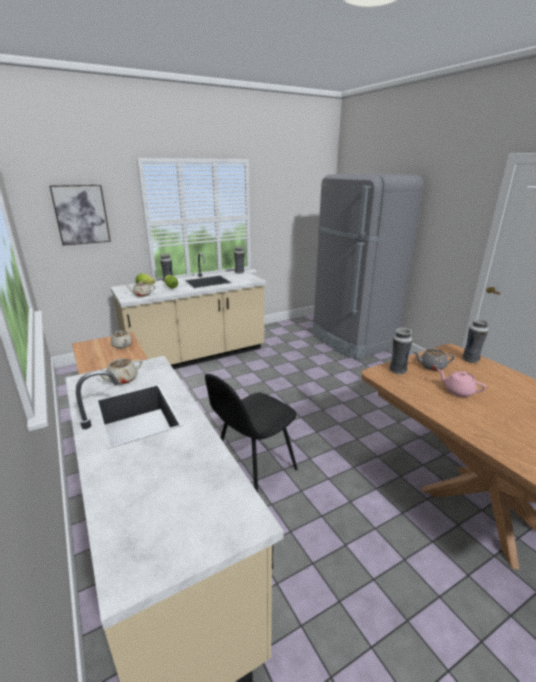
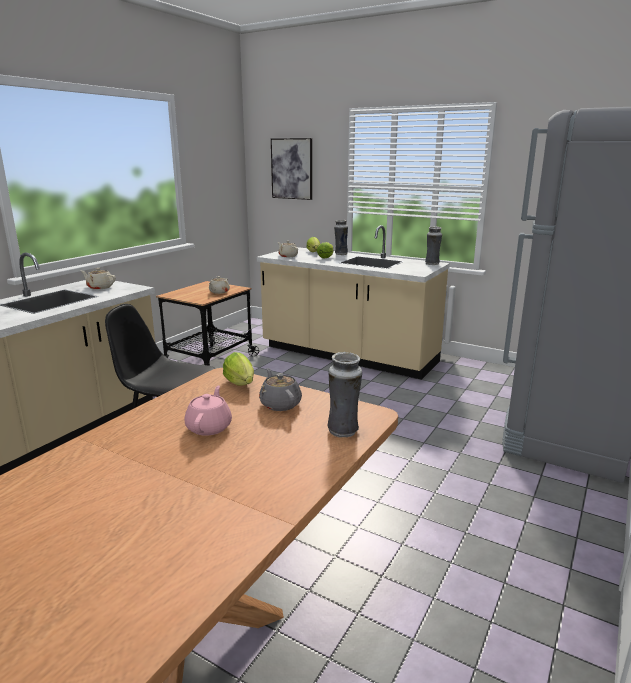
camera: 60 degrees right, 5 degrees down
vase [389,328,412,374] -> lettuce [223,352,254,386]

